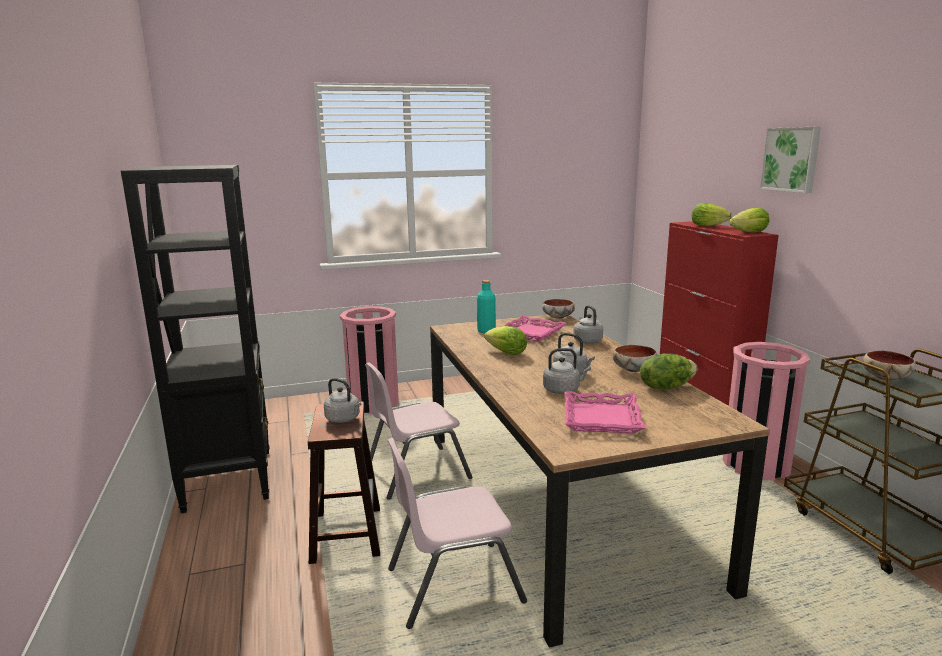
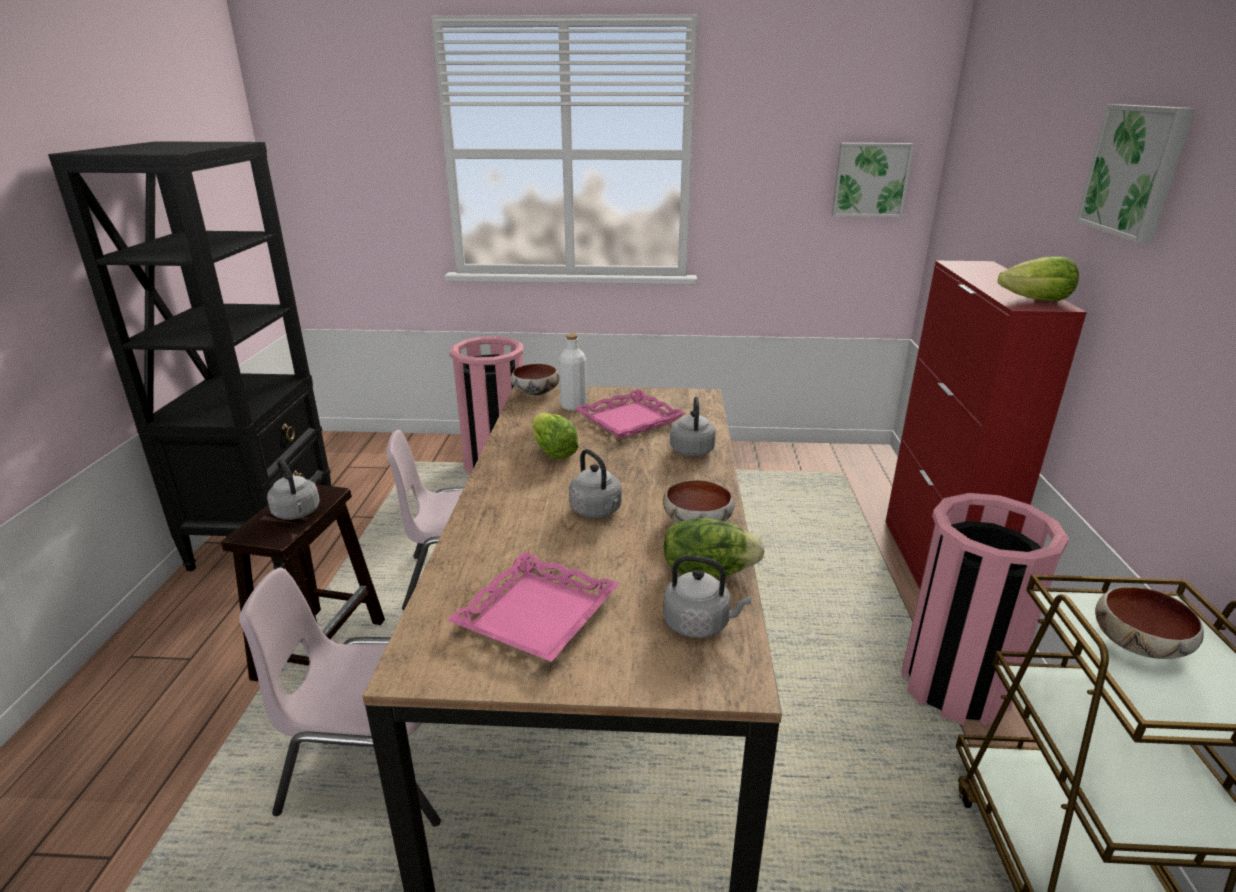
camera: 20 degrees right, 10 degrees up
turquoise bottle [477,280,496,333] -> white bottle [559,333,587,411]
bowl [542,299,575,319] -> bowl moved to [511,364,559,396]
grey kettle [543,348,591,394] -> grey kettle moved to [663,555,751,638]
lettuce [692,203,732,226] -> none
none -> picture [831,143,914,217]

